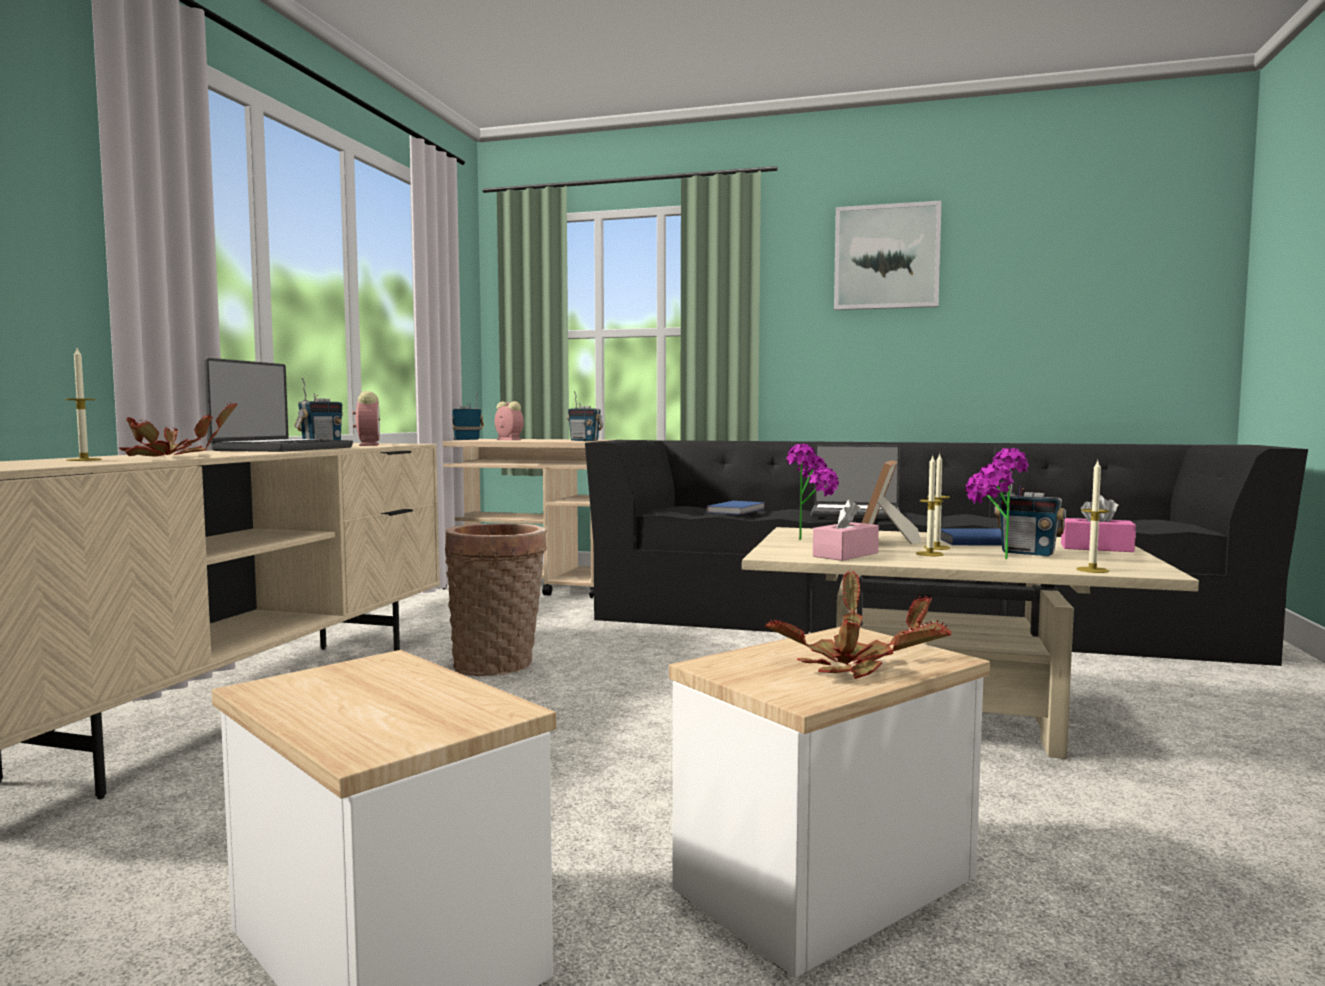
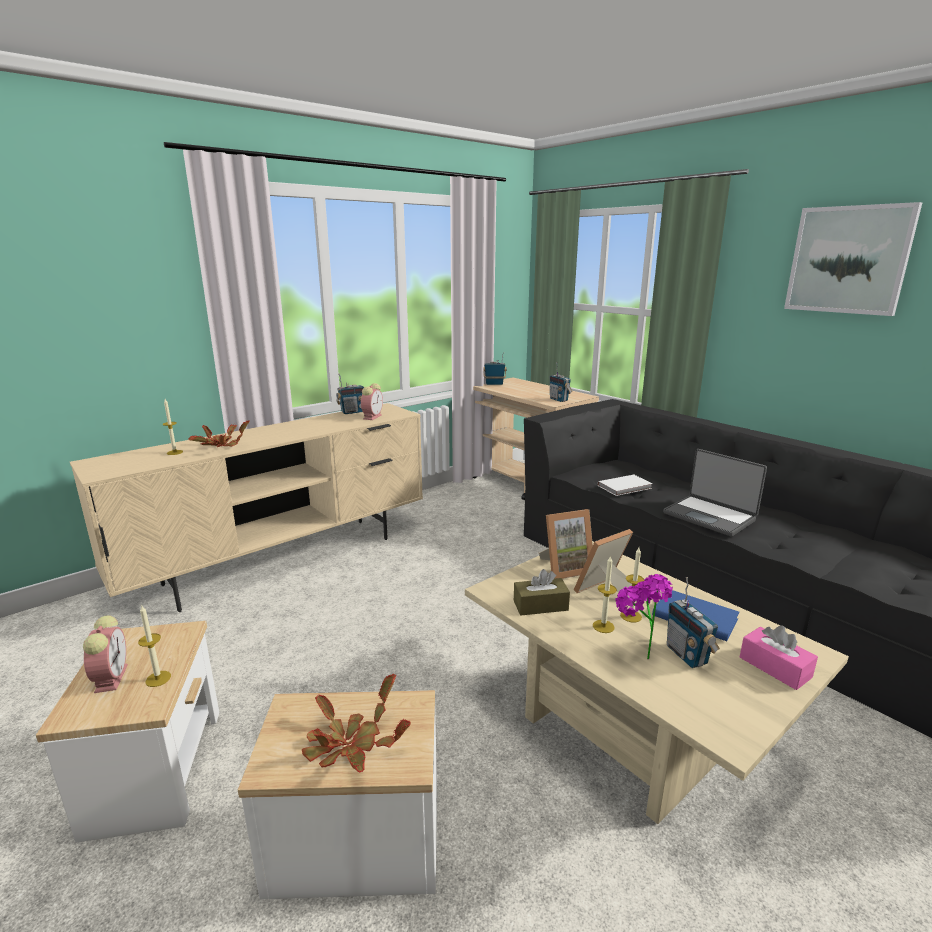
camera: 35 degrees right, 15 degrees up
laptop [203,358,353,452] -> none
basket [445,523,547,676] -> none
alarm clock [495,401,524,440] -> alarm clock moved to [83,616,128,693]
blue book [706,501,765,515] -> white book [598,475,652,496]
potted plant [786,444,839,540] -> picture frame [539,509,593,579]
pink tissue box [813,499,879,561] -> brown tissue box [514,569,570,616]
candle [1076,461,1109,573] -> candle moved to [138,606,171,687]

